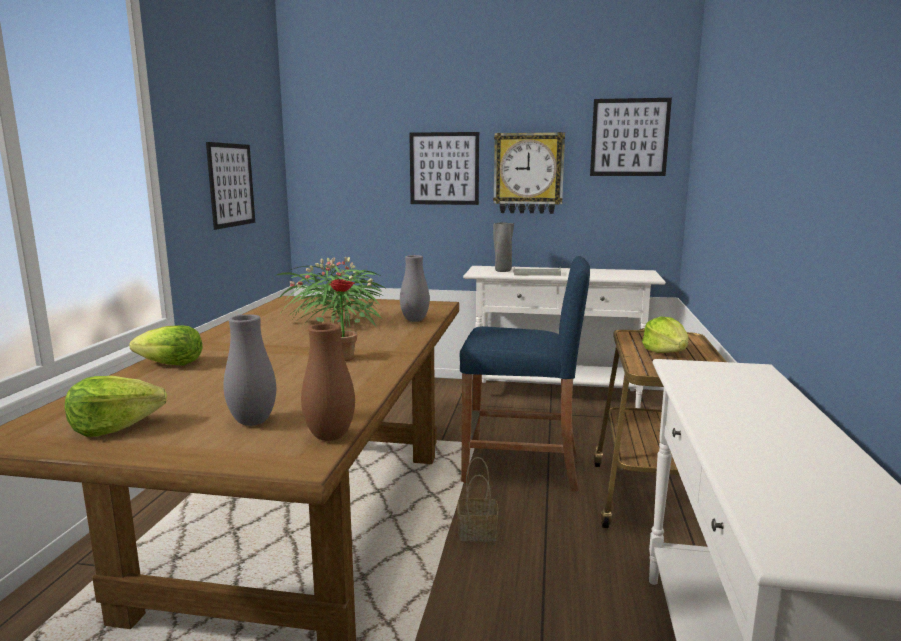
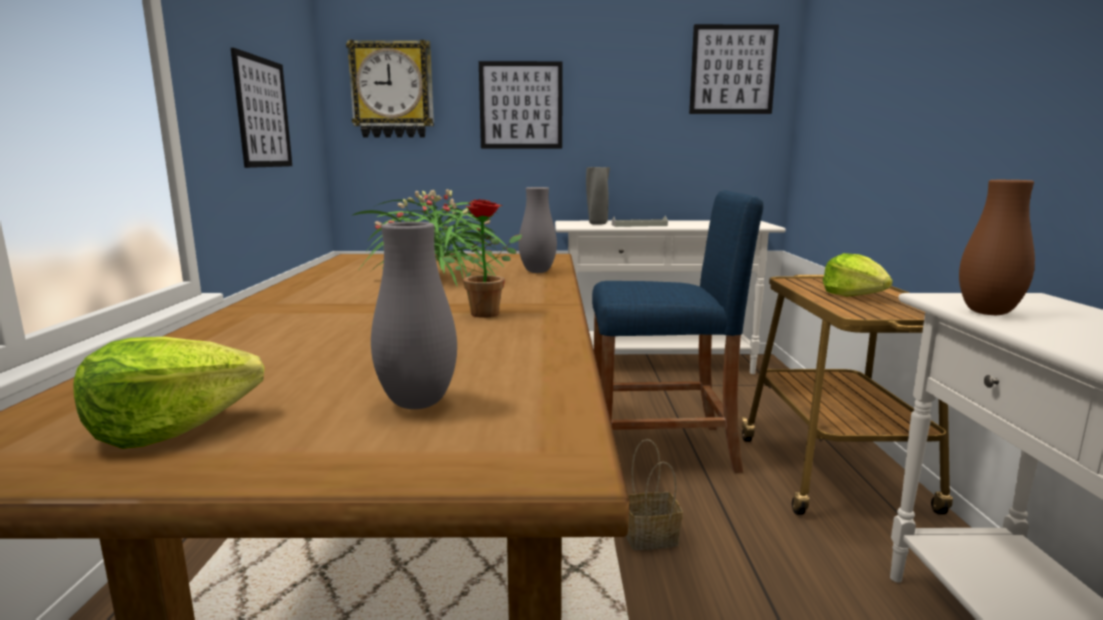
camera: 10 degrees left, 0 degrees up
lettuce [129,325,203,366] -> none
brown vase [301,323,355,441] -> brown vase moved to [959,180,1035,315]
wall clock [493,132,565,214] -> wall clock moved to [346,40,434,138]

